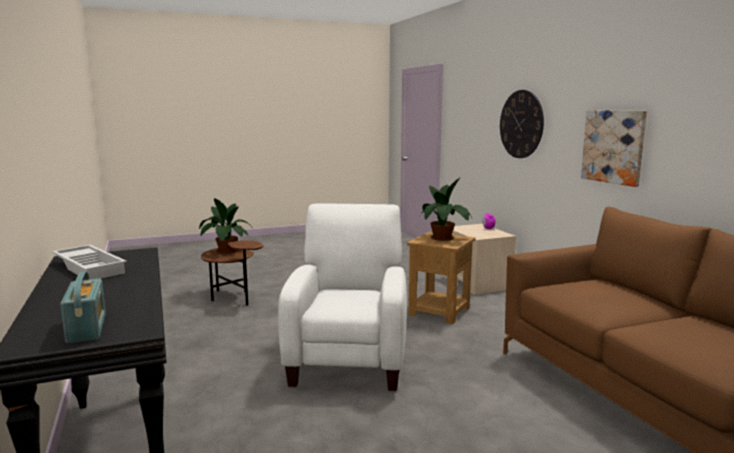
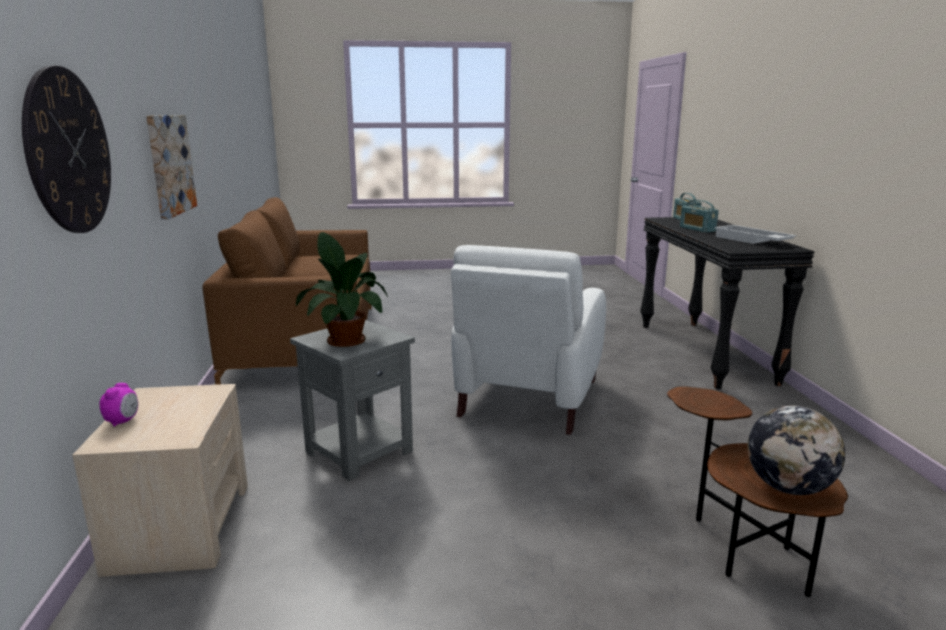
camera: 165 degrees left, 5 degrees up
potted plant [199,198,253,254] -> globe [748,406,845,495]
brown side table [407,232,475,324] -> grey side table [290,320,415,481]
none -> radio [680,200,719,233]

